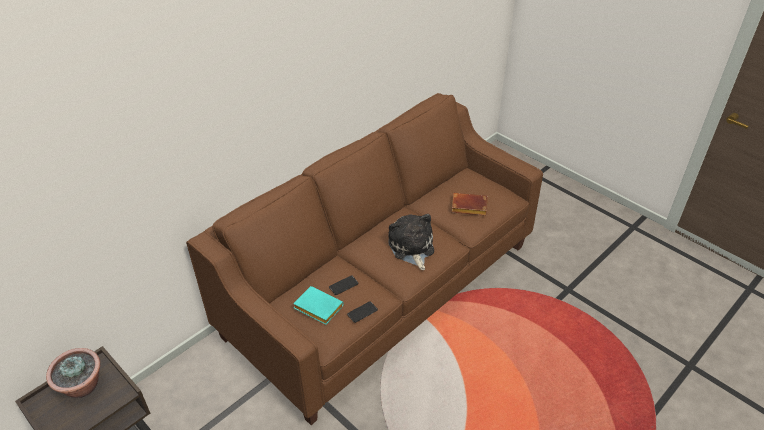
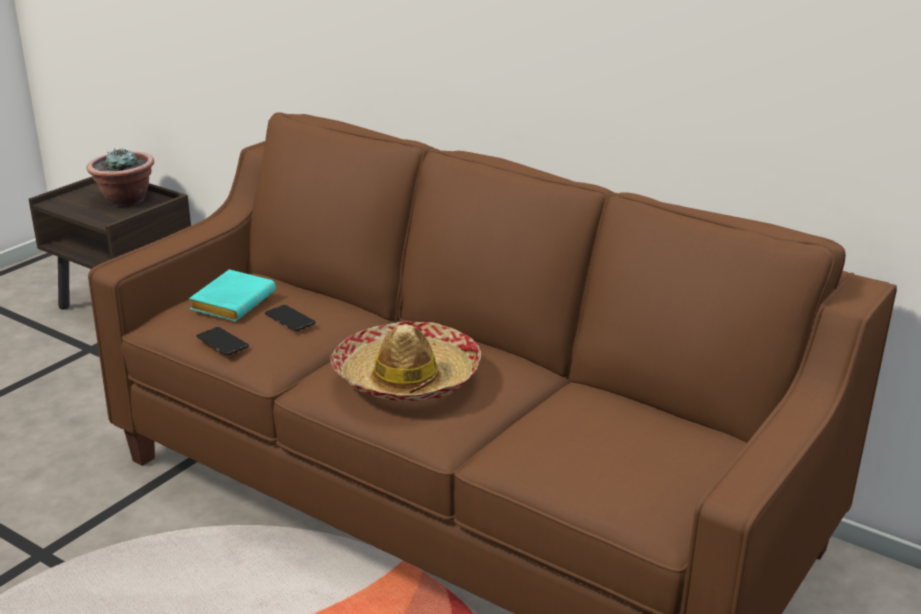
camera: 80 degrees right, 15 degrees down
plush toy [388,214,434,270] -> hat [330,322,481,401]
brown book [452,193,487,216] -> none

